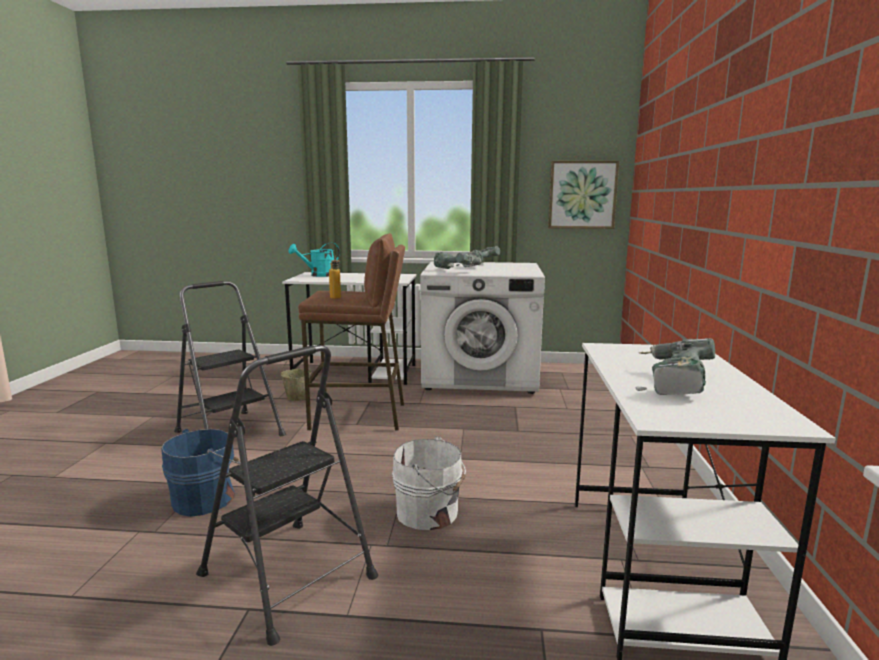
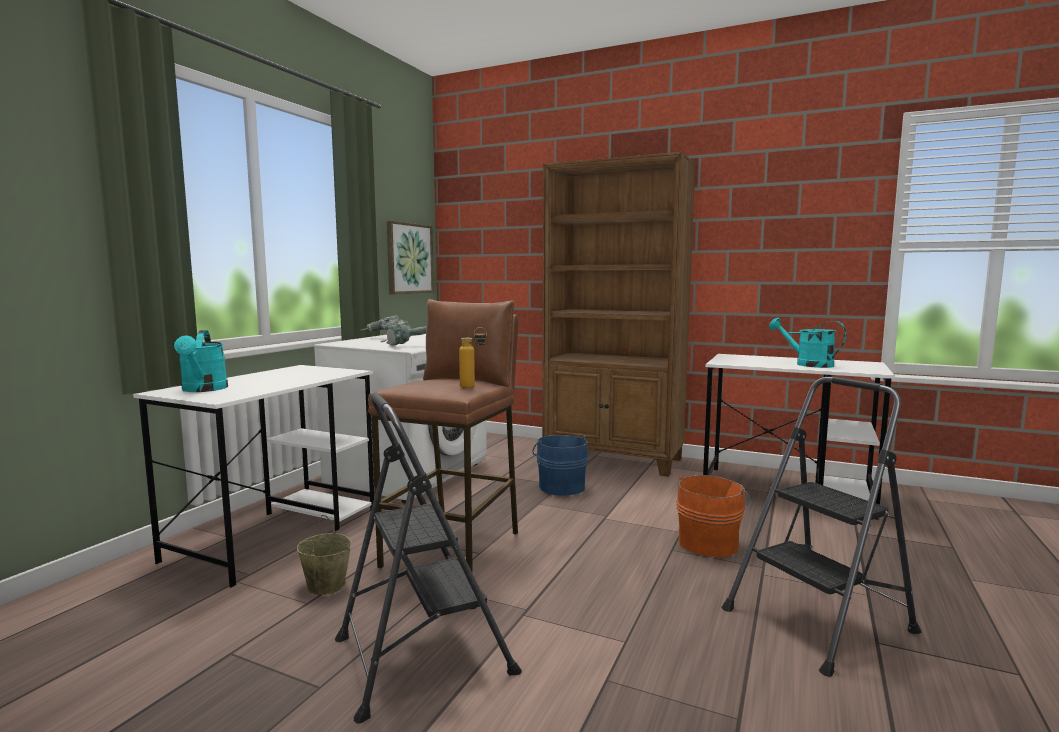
camera: 70 degrees left, 5 degrees down
blue bucket [161,429,241,517] -> blue bucket moved to [532,435,588,496]
white bucket [392,436,466,530] -> orange bucket [676,475,751,558]
power drill [636,338,715,395] -> turquoise watering can [769,317,847,368]
none -> brown bookcase [542,152,696,477]

